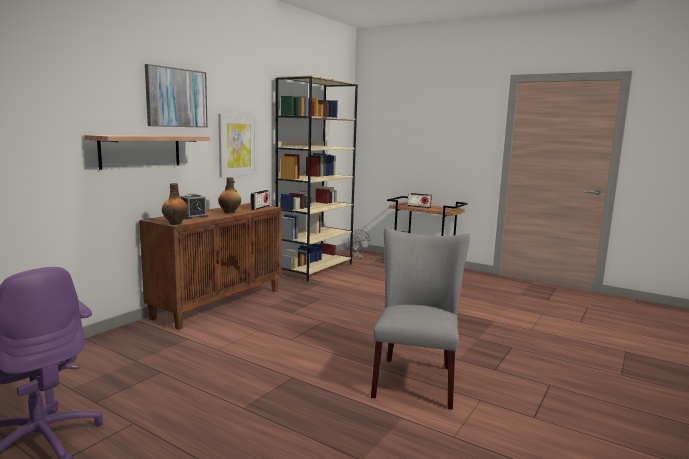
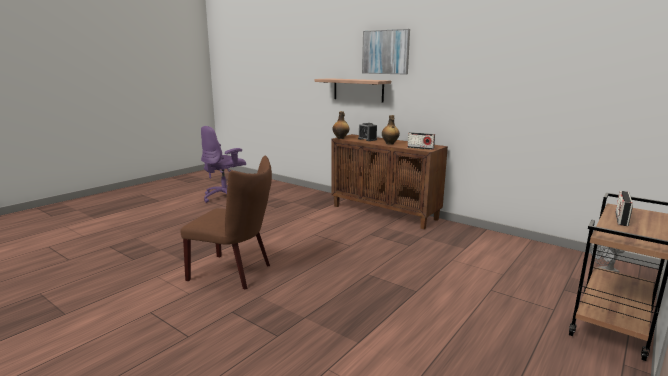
camera: 95 degrees right, 5 degrees up
picture [218,114,257,178] -> none
beige bookcase [275,75,358,282] -> none
grey chair [371,227,470,410] -> brown chair [180,156,272,290]

